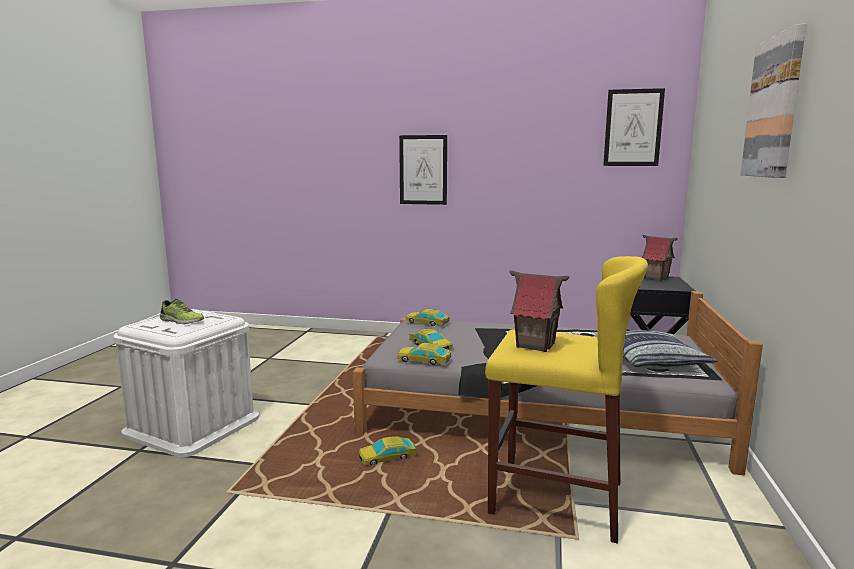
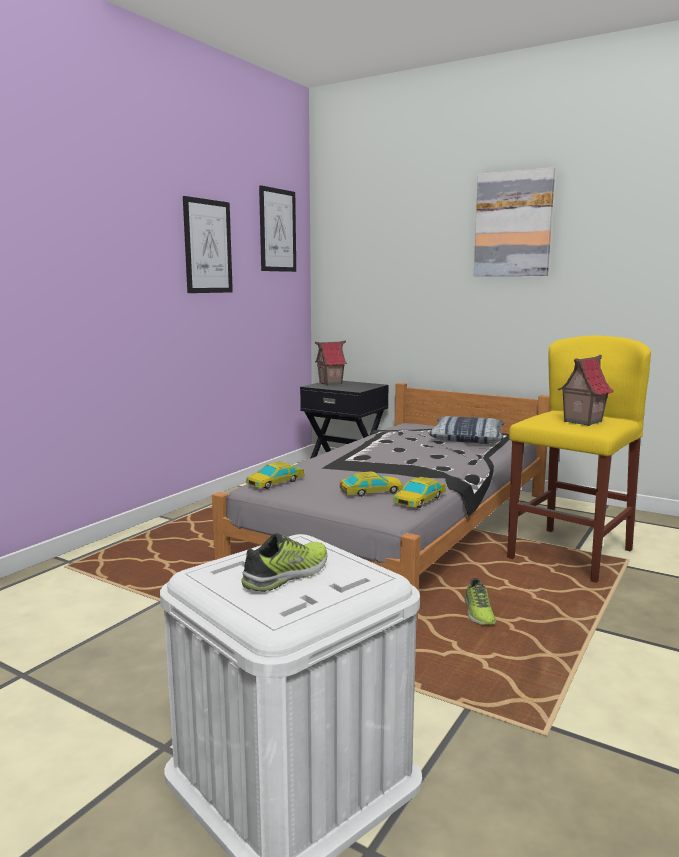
camera: 70 degrees left, 0 degrees up
toy car [359,436,417,465] -> shoe [465,578,496,625]
picture [399,135,447,205] -> picture moved to [183,196,233,293]

